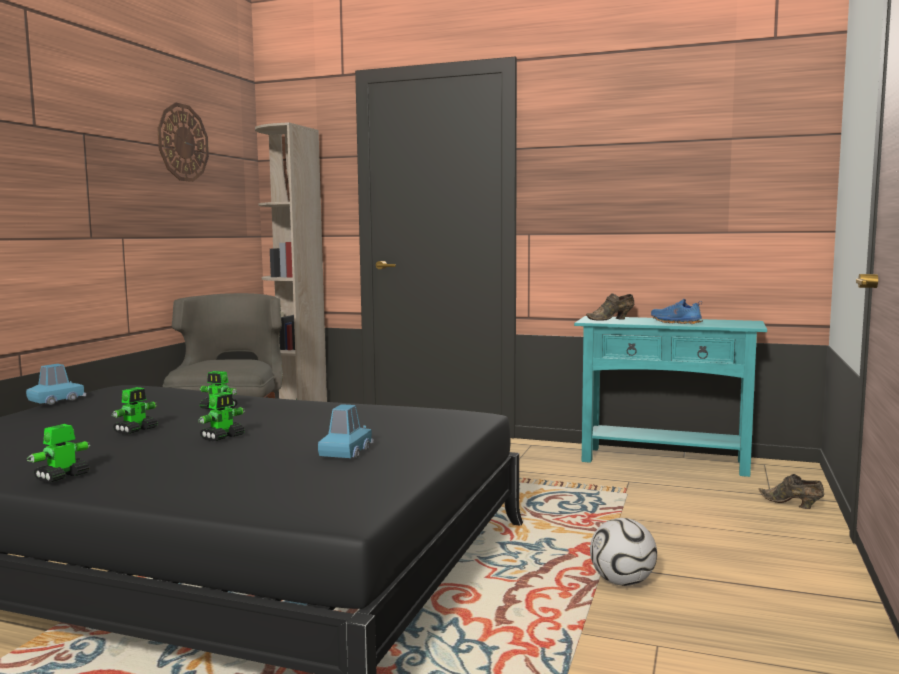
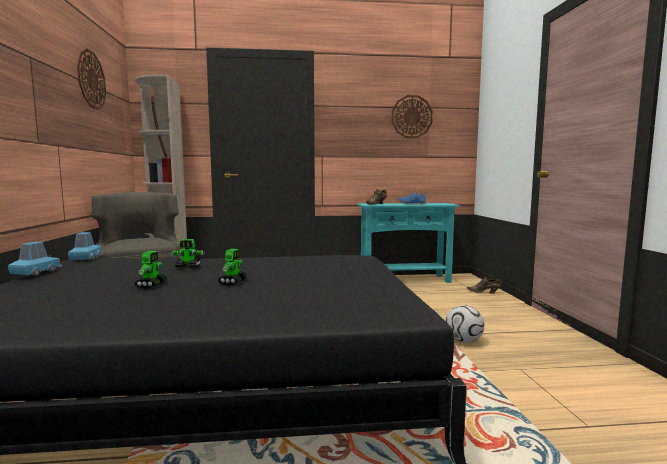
camera: 25 degrees left, 0 degrees up
toy robot [27,424,91,483] -> none
blue toy car [318,404,374,458] -> blue toy car moved to [68,232,103,260]
none -> wall clock [392,95,433,138]

